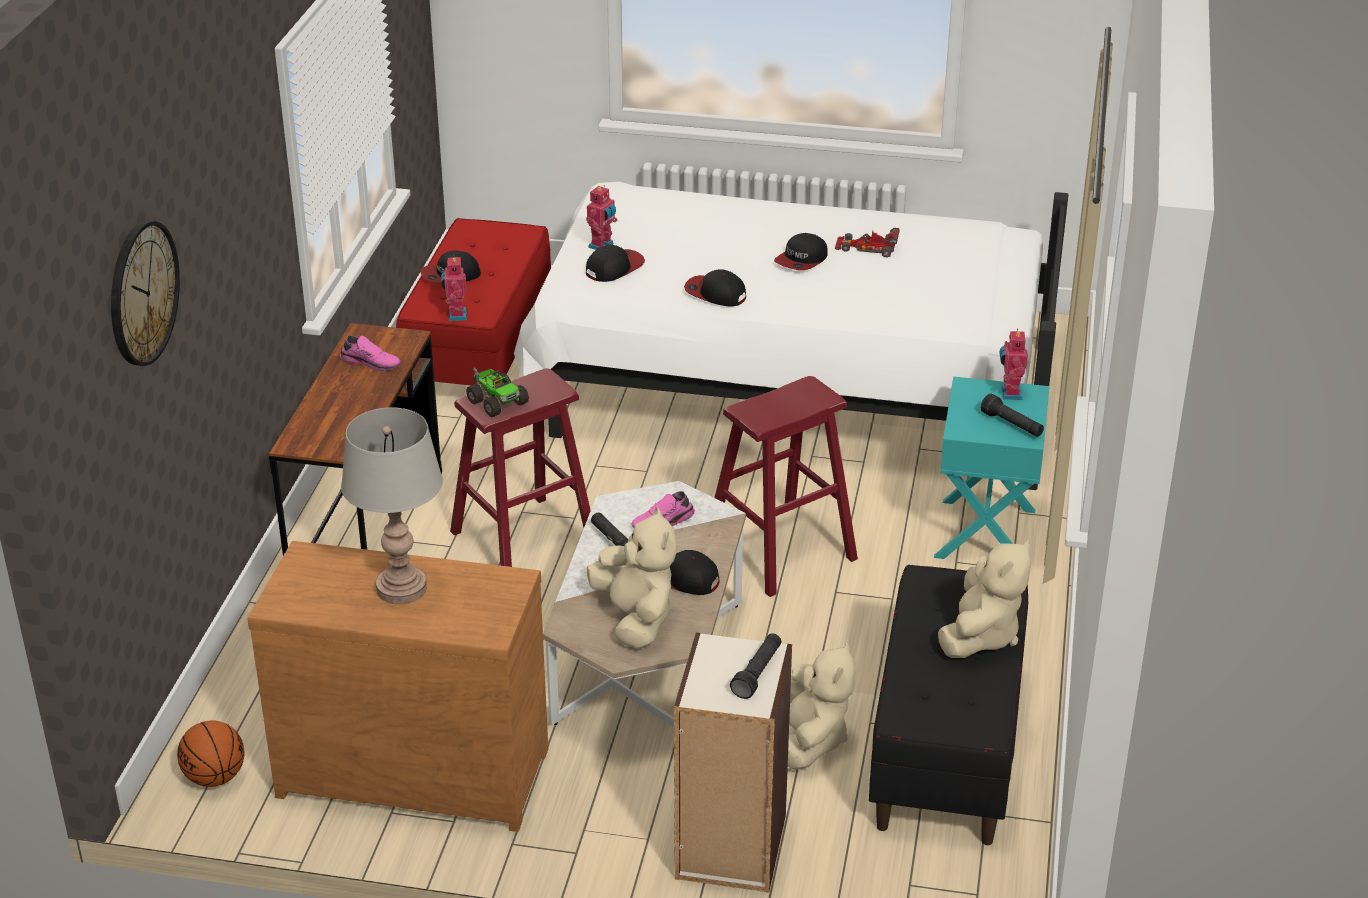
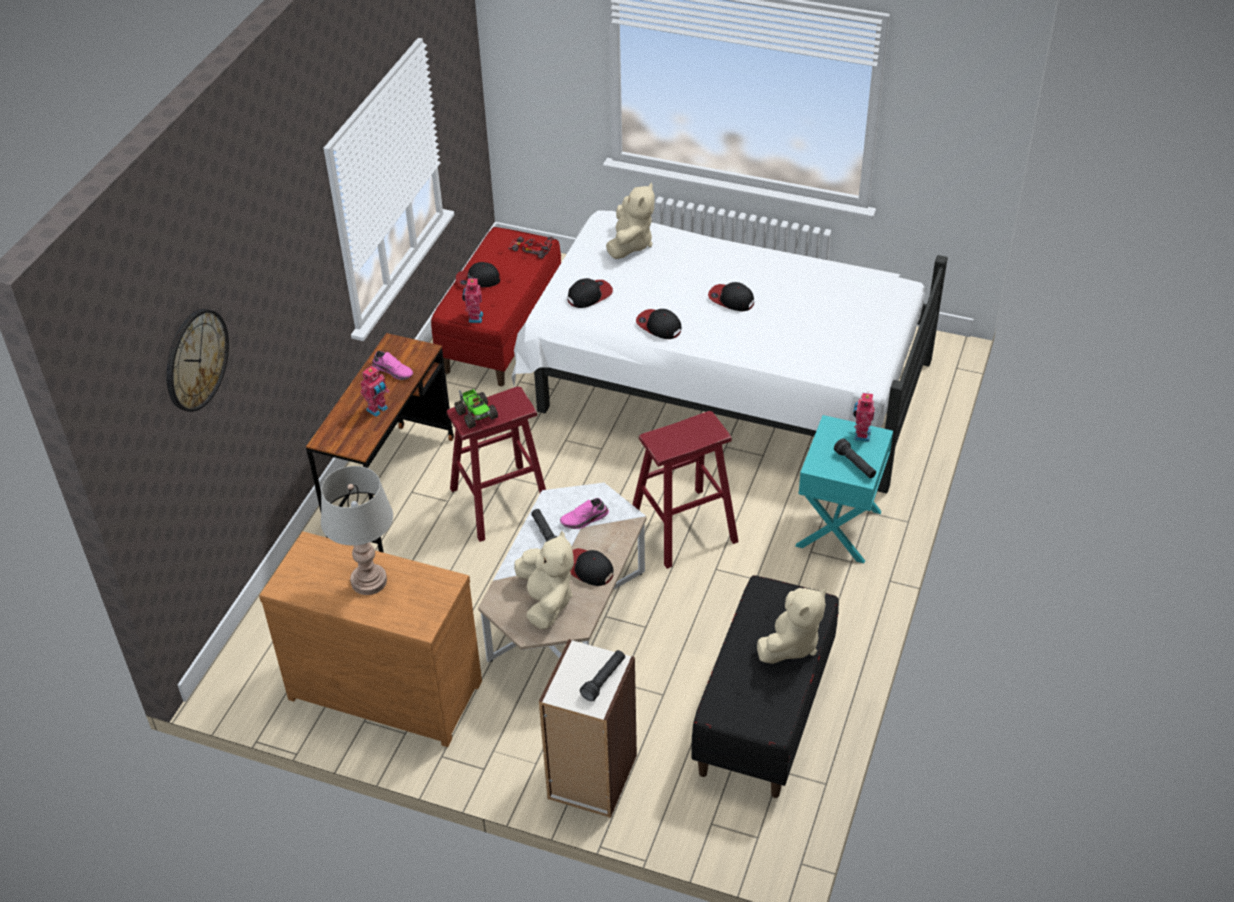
camera: 10 degrees right, 10 degrees up
basketball [177,720,244,787] -> none
toy robot [586,185,617,250] -> toy robot moved to [360,366,389,417]
cap [774,233,828,270] -> cap turned 75 degrees clockwise [708,282,754,311]
beige plush toy [788,641,855,770] -> beige plush toy moved to [606,183,655,259]
toy car [835,228,900,257] -> toy car moved to [508,237,554,259]

